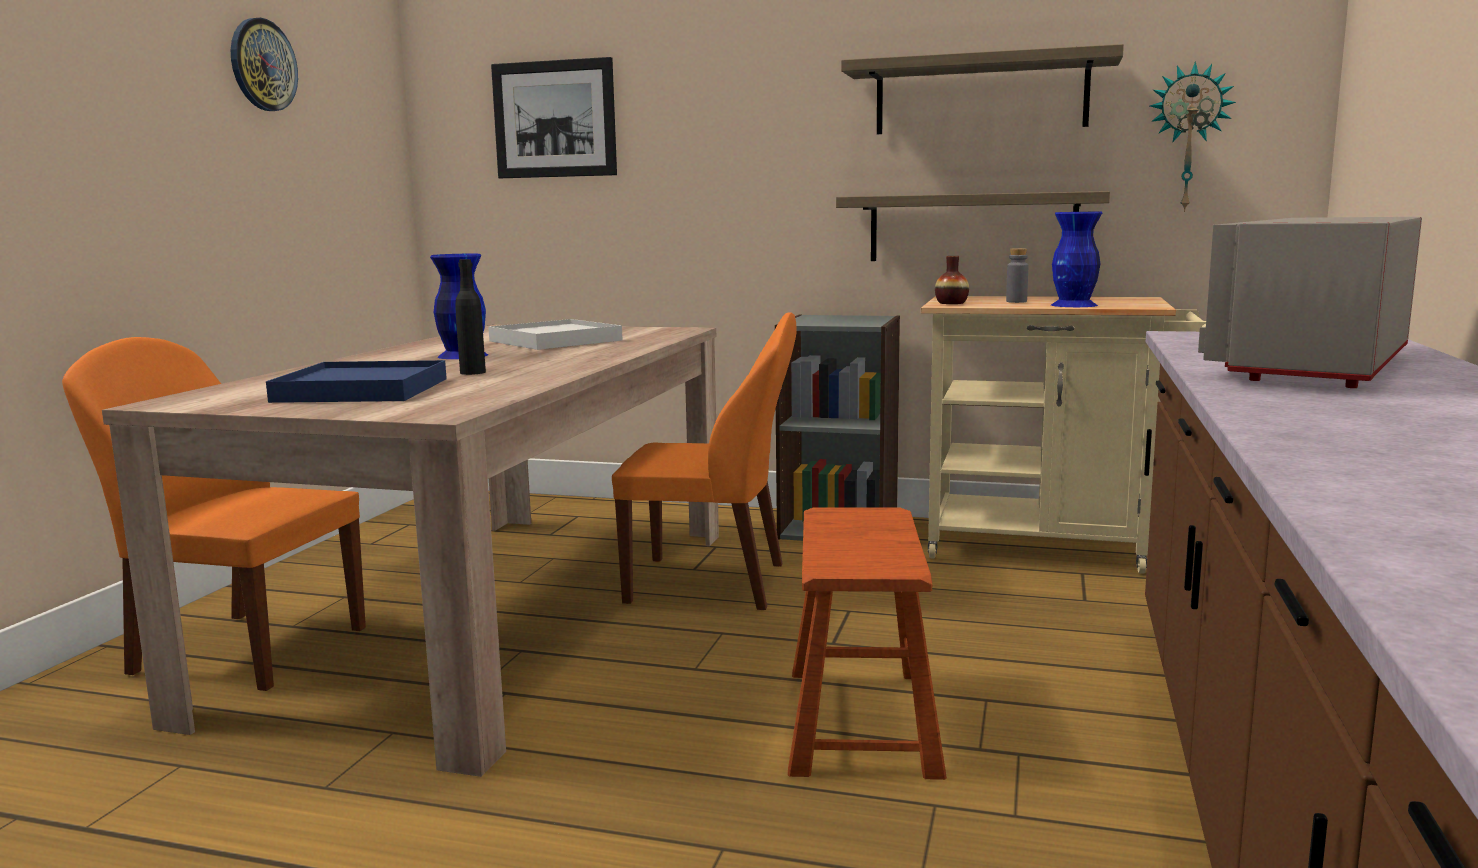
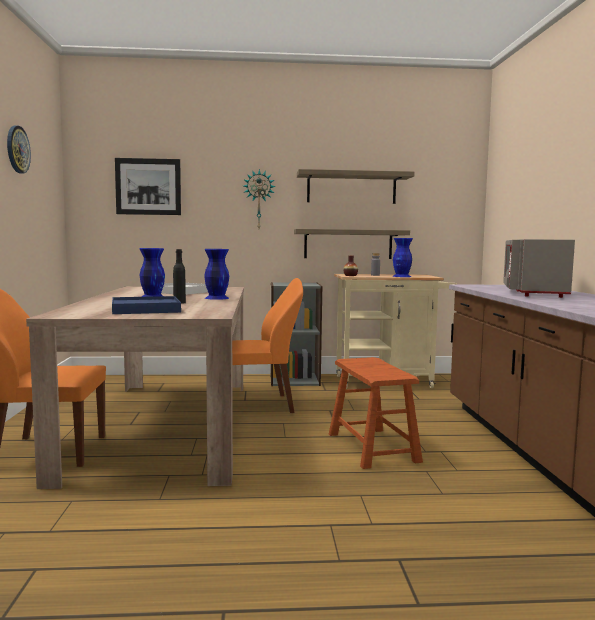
camera: 20 degrees left, 5 degrees down
wall clock [1150,61,1236,212] -> wall clock moved to [243,169,276,228]
none -> blue vase [204,249,229,300]

